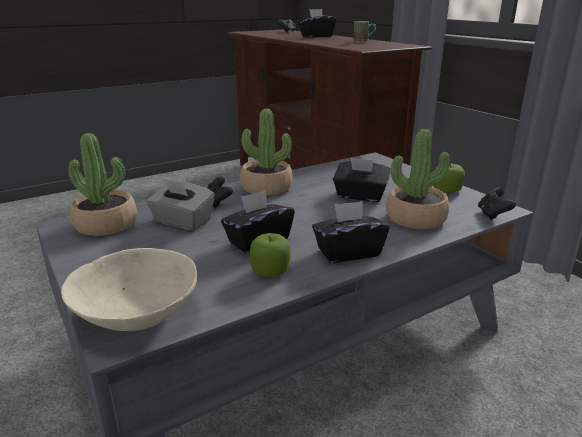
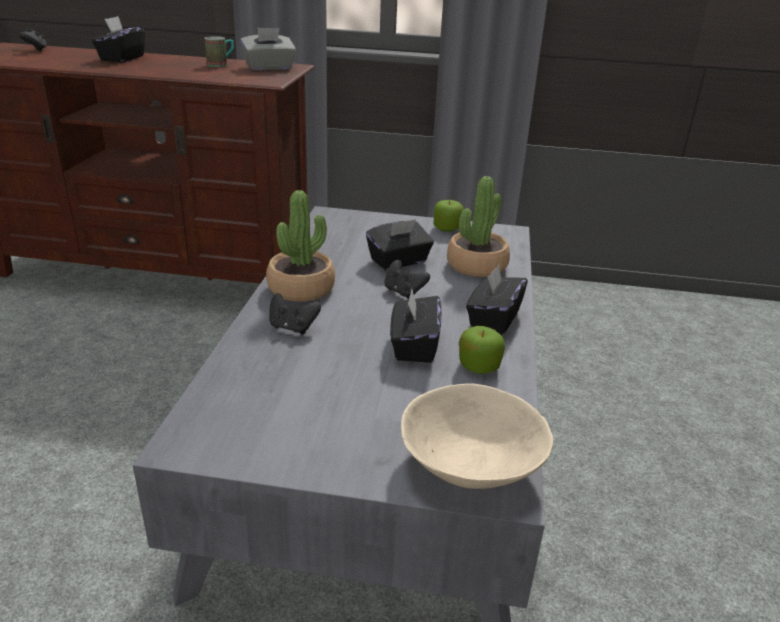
camera: 50 degrees left, 5 degrees up
potted plant [69,133,137,236] -> none
grey tissue box [146,179,215,231] -> grey tissue box moved to [240,27,296,71]
black game controller [478,188,516,220] -> black game controller moved to [384,260,430,299]

